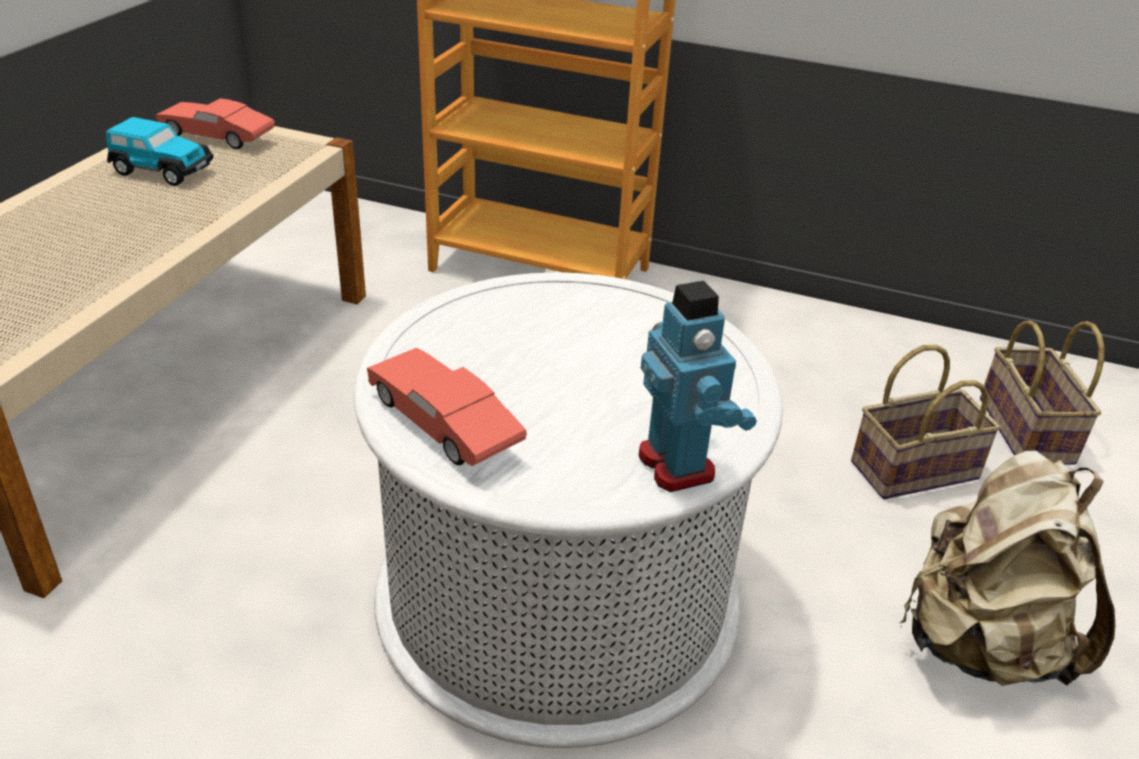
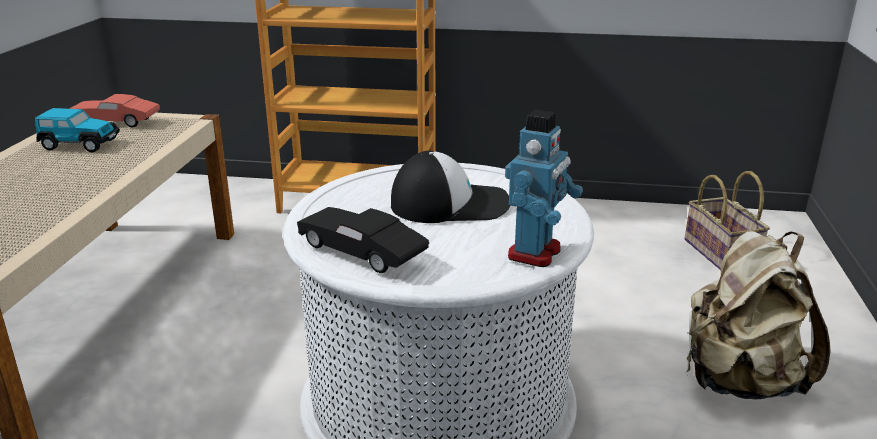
camera: 10 degrees left, 10 degrees down
red toy car [367,348,527,466] -> black toy car [297,207,429,273]
toy robot [639,281,757,492] -> toy robot turned 60 degrees clockwise [505,109,583,267]
basket [851,345,1001,499] -> none
none -> cap [391,151,510,223]

